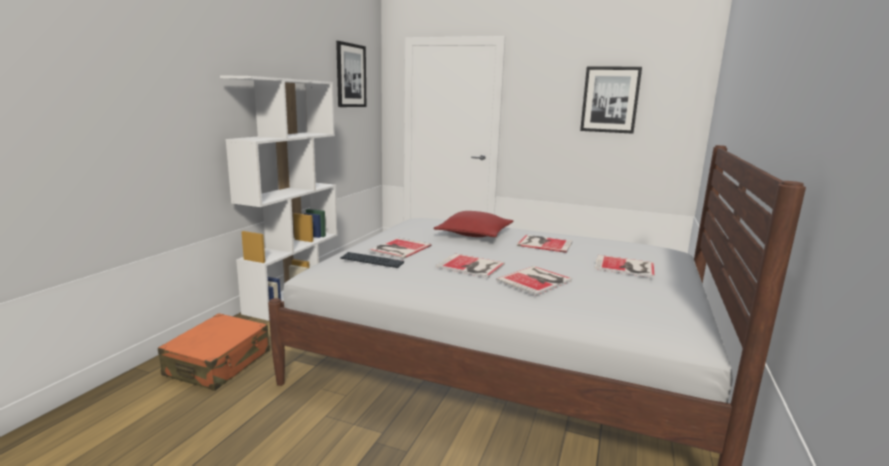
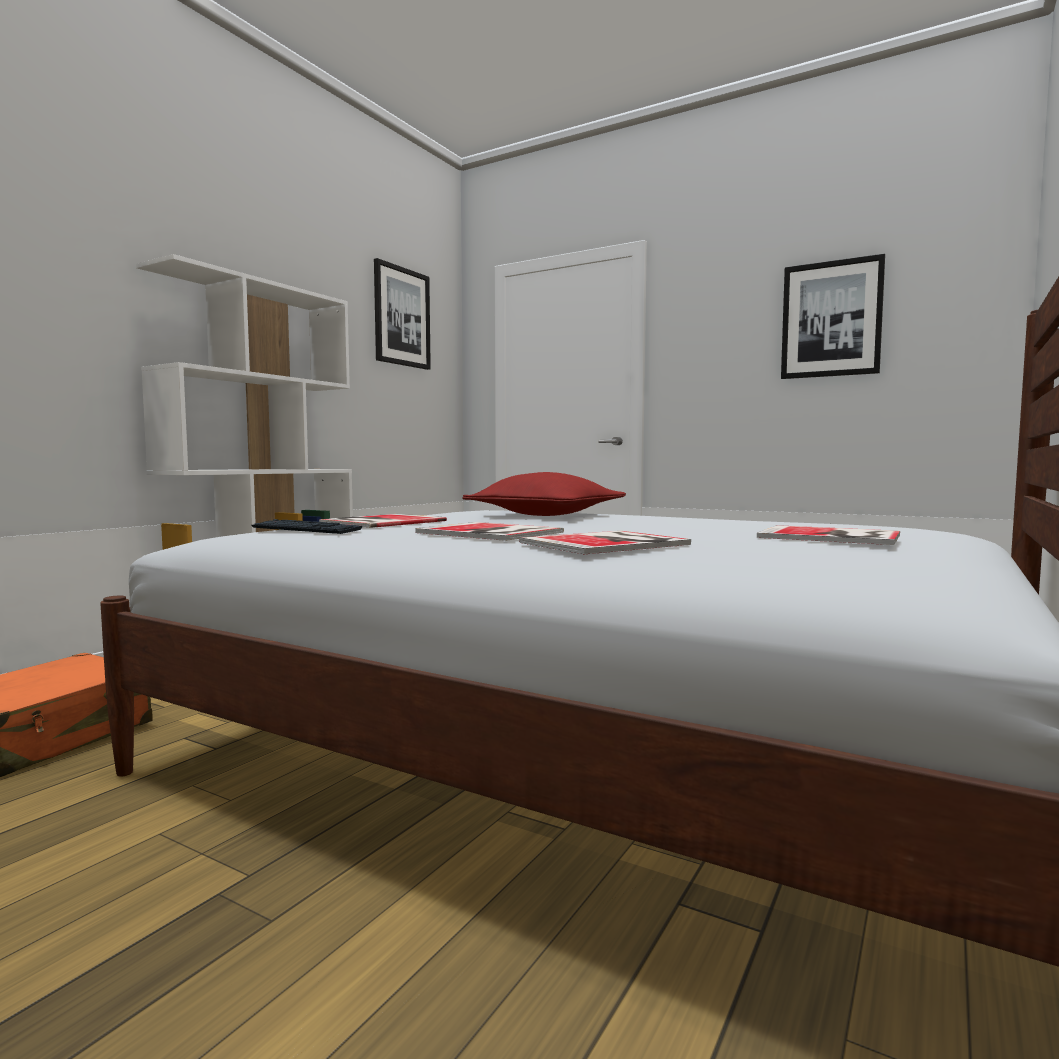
camera: 10 degrees right, 10 degrees down
book [517,235,572,253] -> none

